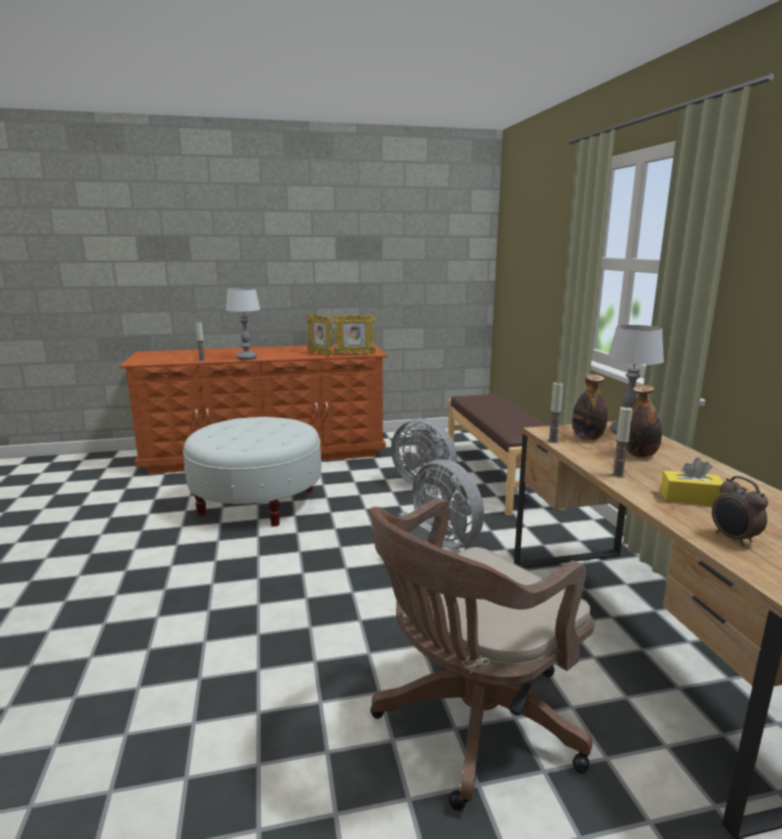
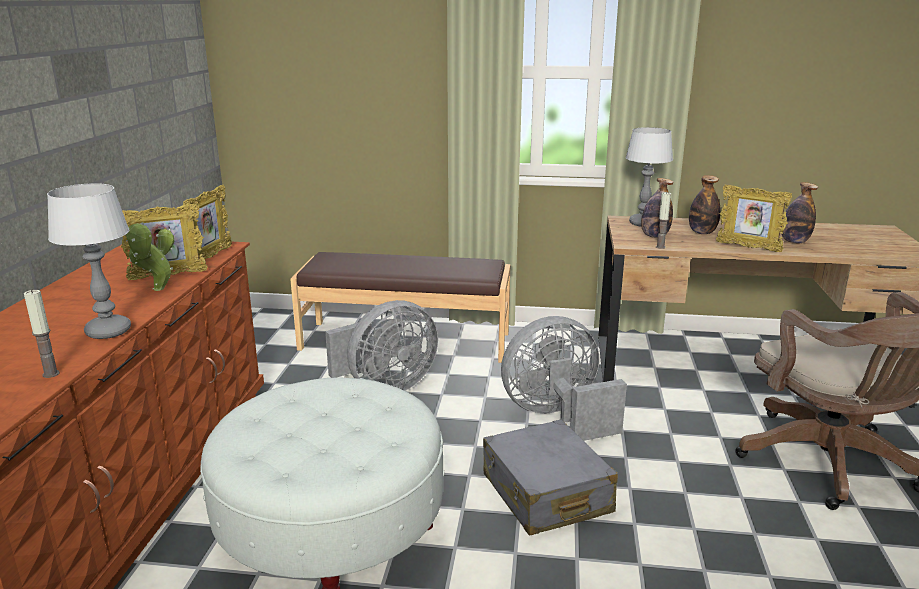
camera: 70 degrees left, 5 degrees up
candle [612,406,633,478] -> picture frame [716,185,792,252]
yellow tissue box [660,458,725,506] -> bottle [781,182,818,244]
alarm clock [712,476,768,547] -> none
none -> potted plant [126,222,174,291]
none -> grey suitcase [483,419,618,536]

